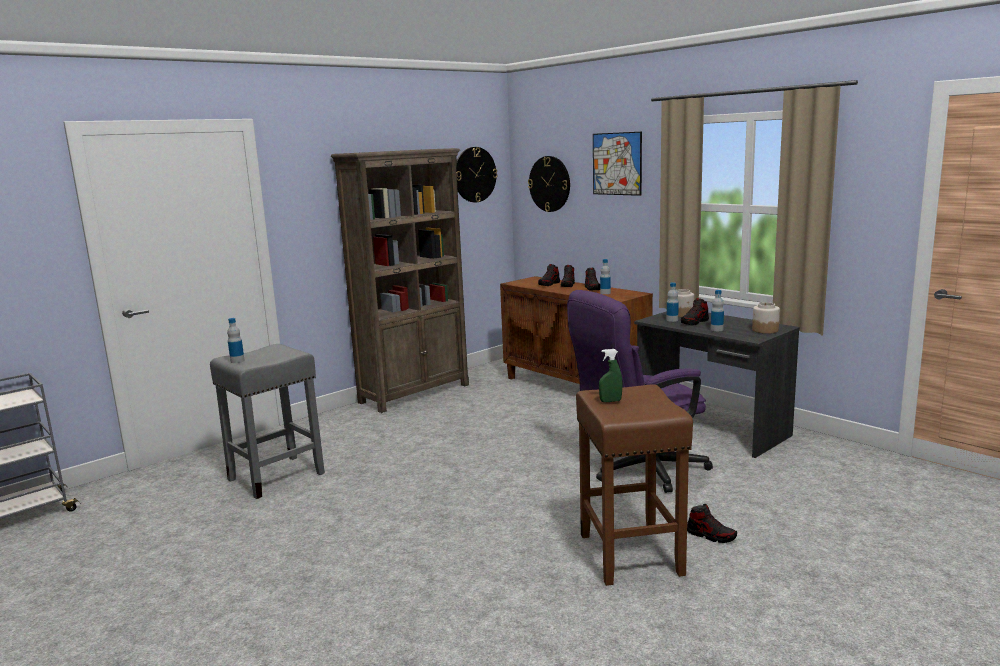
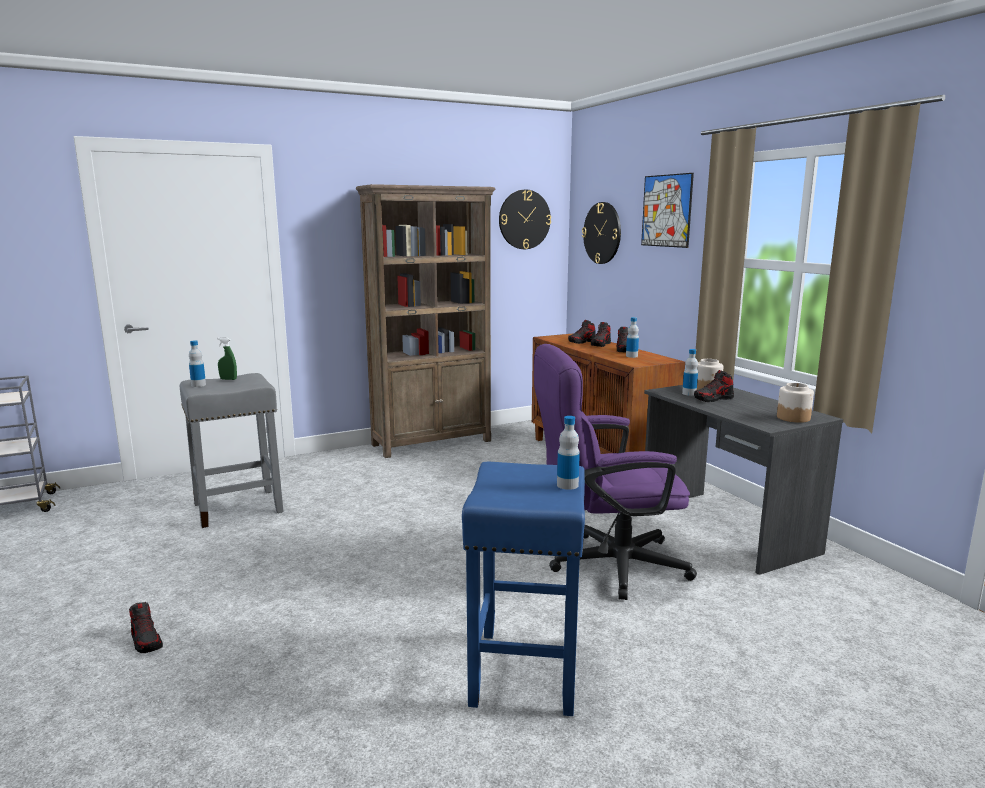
camera: 15 degrees right, 0 degrees up
brown stool [576,384,693,586] -> blue stool [462,462,585,716]
green spray bottle [599,349,623,402] -> green spray bottle moved to [217,337,237,380]
shoe [687,504,737,543] -> shoe moved to [129,602,163,653]
bottle [711,290,724,331] -> bottle moved to [557,416,580,490]

